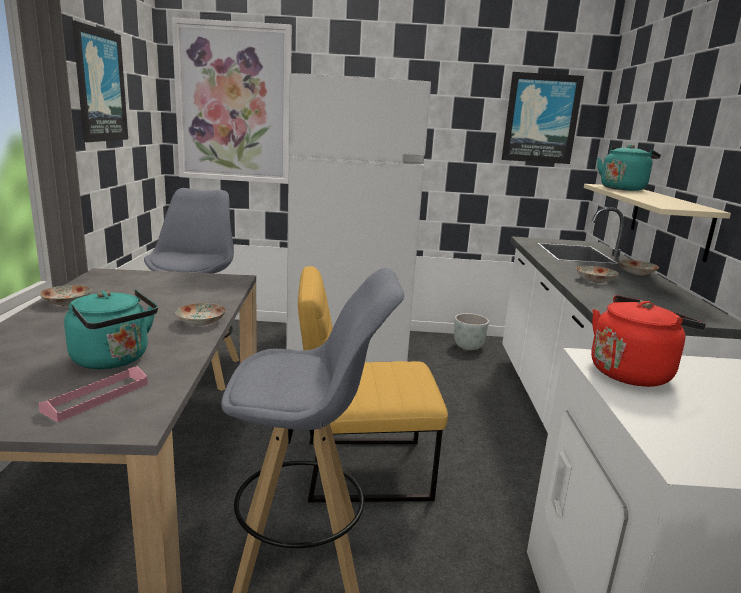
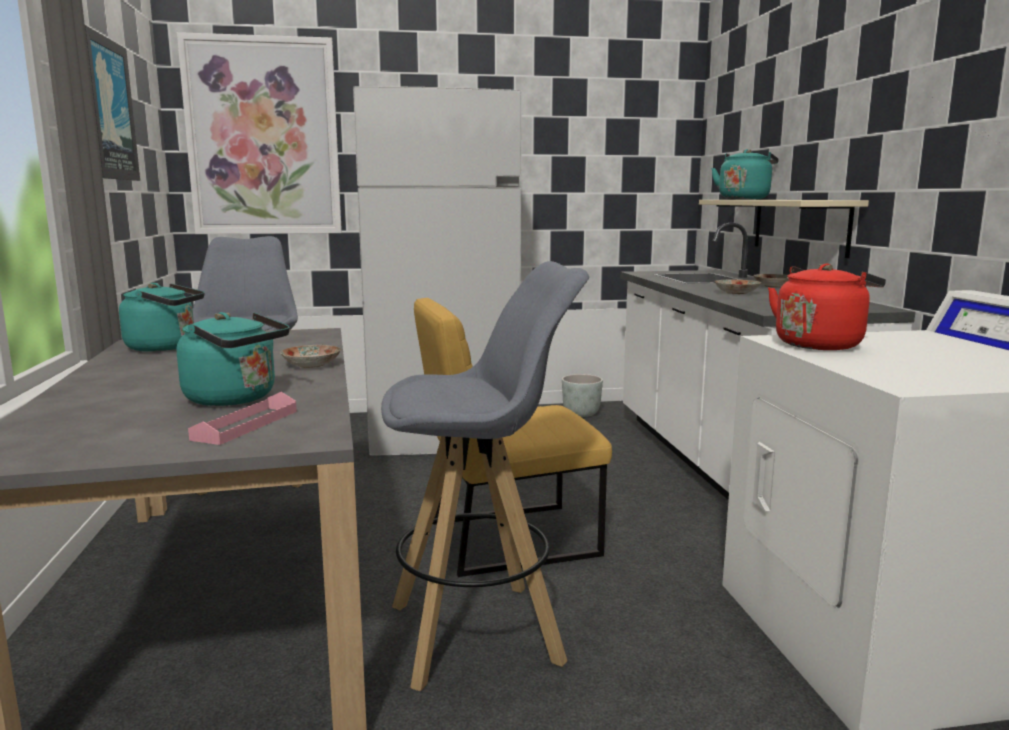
camera: 10 degrees left, 5 degrees down
plate [39,285,92,306] -> none
picture [502,72,584,164] -> none
none -> turquoise kettle [119,283,204,352]

